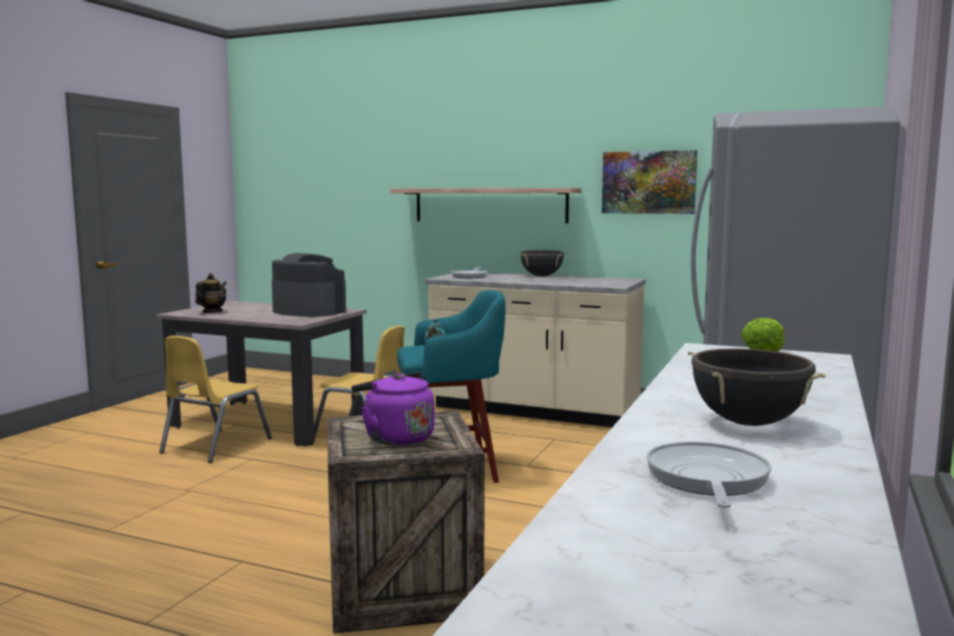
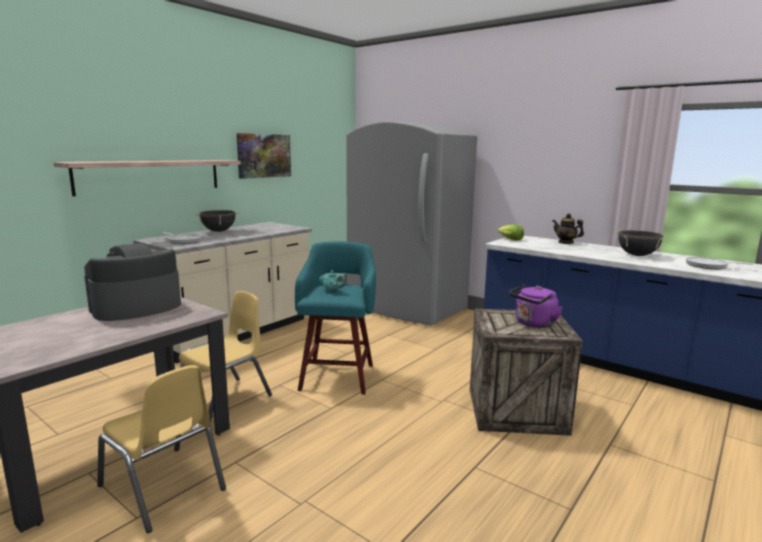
camera: 75 degrees left, 5 degrees up
teapot [195,273,227,313] -> teapot moved to [553,213,584,244]

